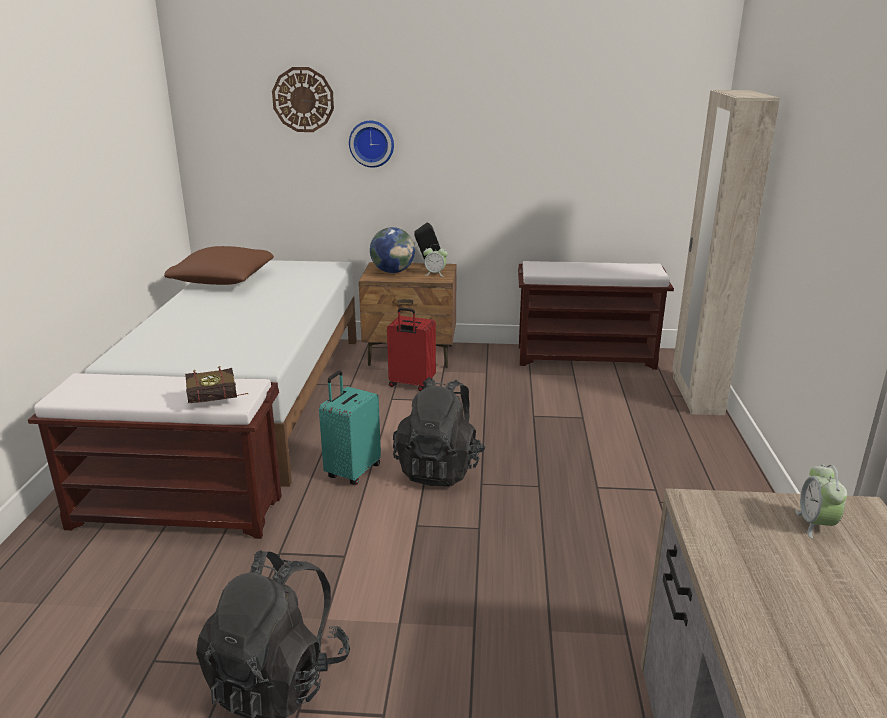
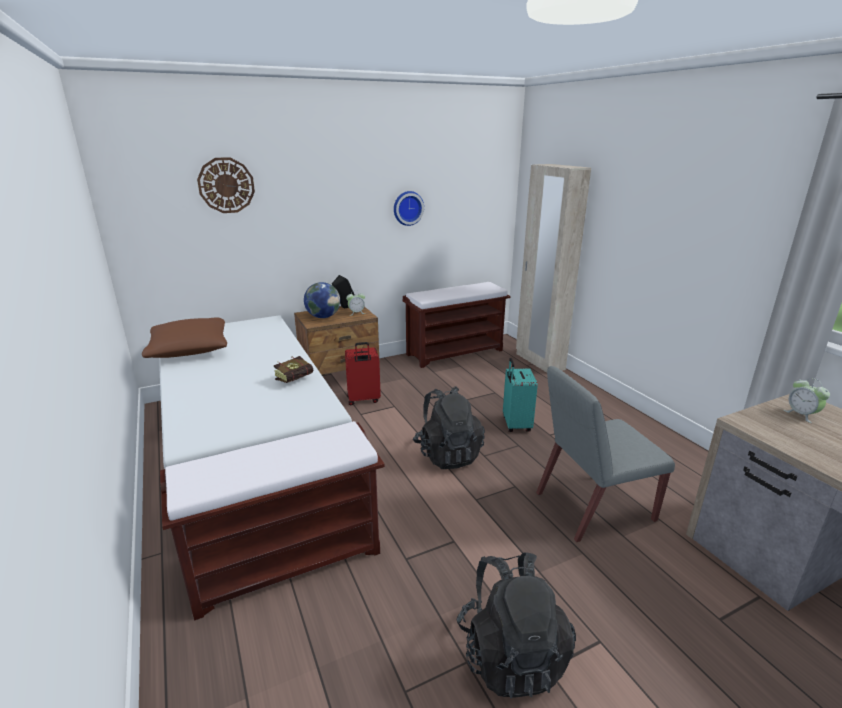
camera: 30 degrees left, 0 degrees up
book [185,366,248,403] -> book moved to [274,356,313,383]
turquoise suitcase [319,371,381,485] -> turquoise suitcase moved to [503,358,538,432]
wall clock [349,121,394,168] -> wall clock moved to [394,191,424,226]
none -> grey chair [536,366,675,542]

